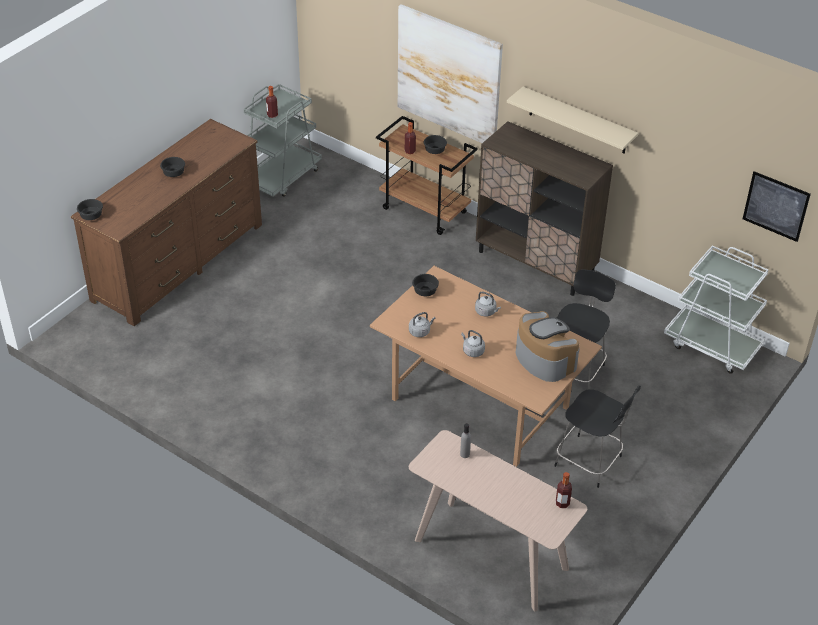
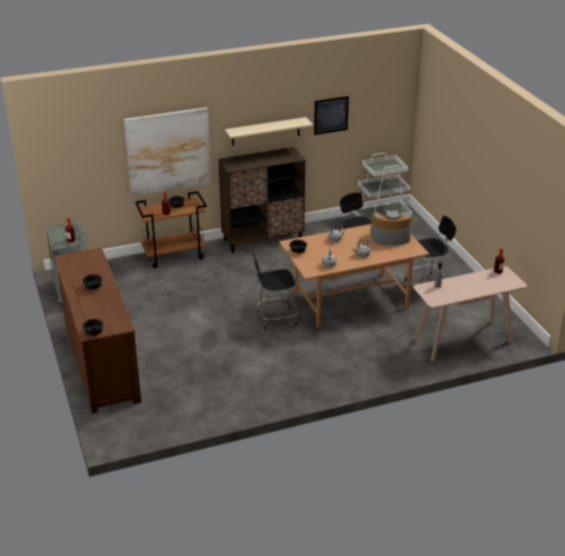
camera: 55 degrees left, 10 degrees down
picture [743,171,811,242] -> picture moved to [314,96,349,135]
none -> black stool [253,253,298,330]

